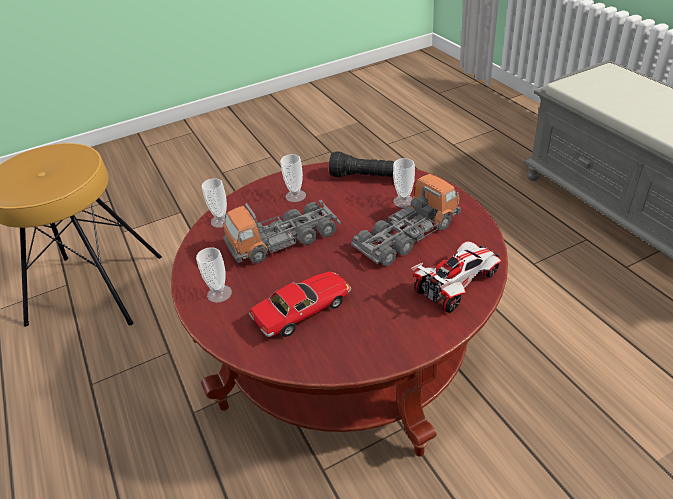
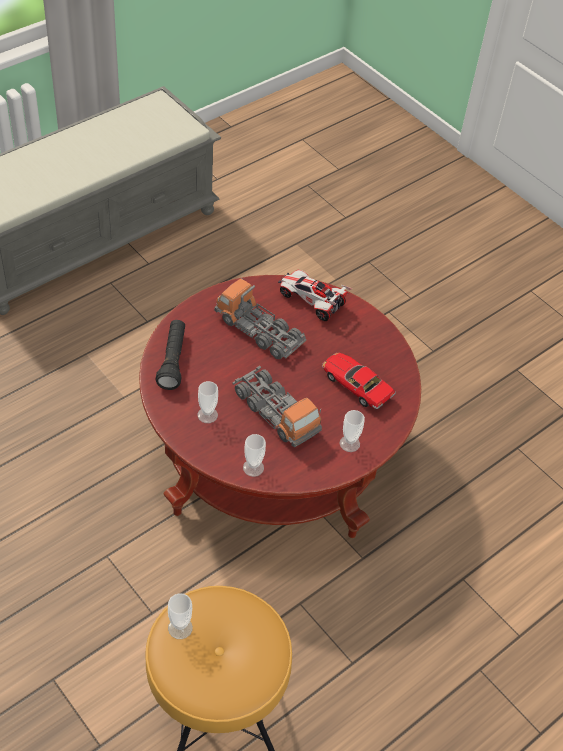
camera: 110 degrees left, 10 degrees up
cup [393,158,415,208] -> cup moved to [168,593,193,639]

